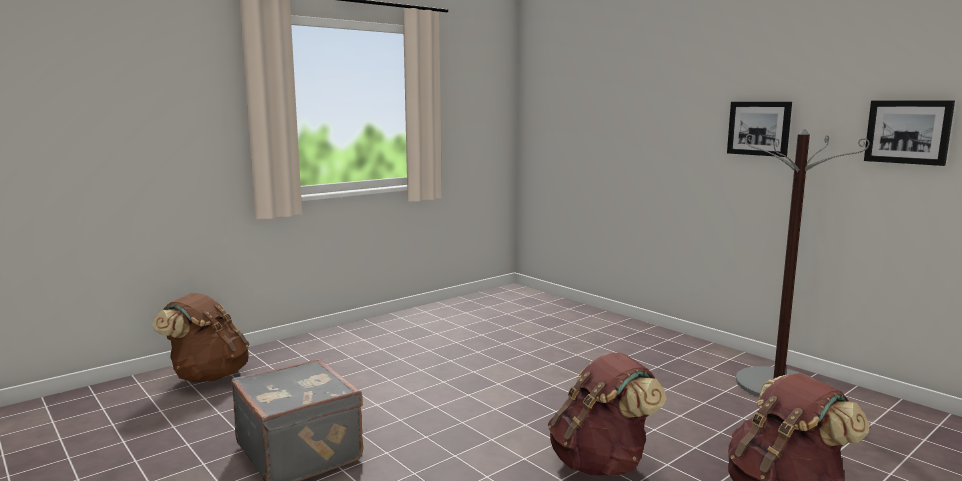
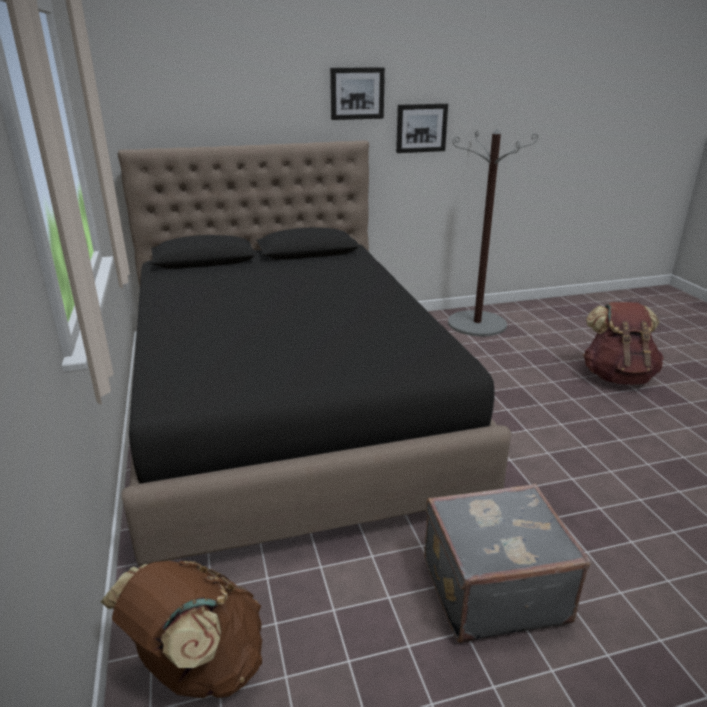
camera: 65 degrees left, 15 degrees up
brown backpack [548,352,667,476] -> none
picture [864,100,955,166] -> picture moved to [330,67,385,120]
none -> black bed [118,140,511,566]

